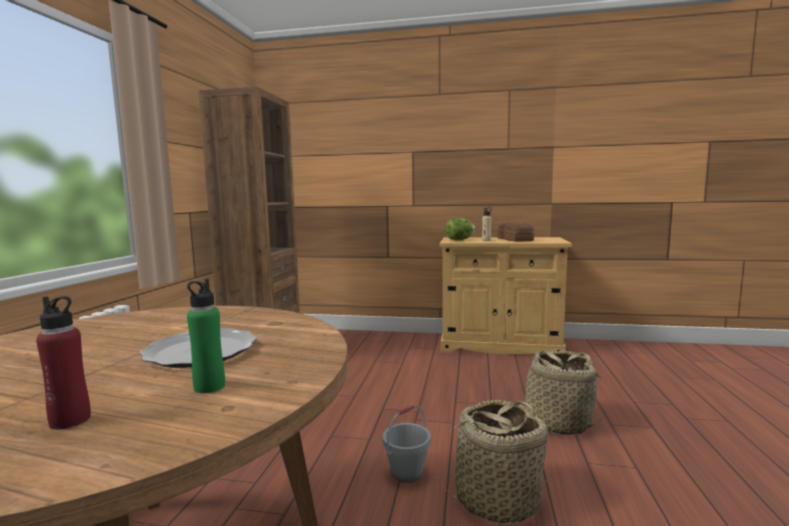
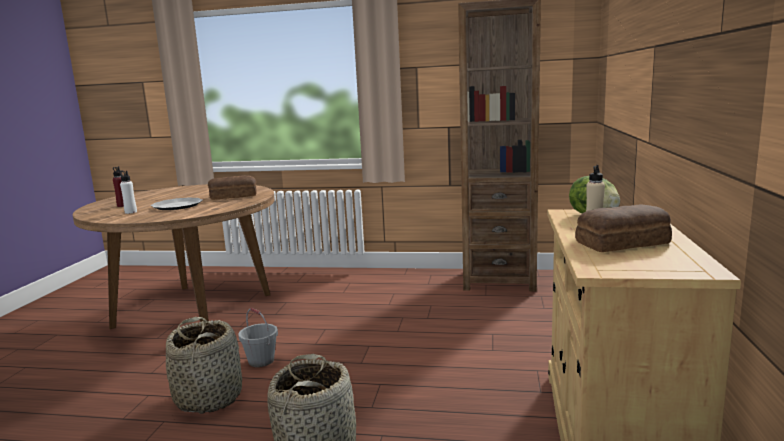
camera: 90 degrees right, 5 degrees up
green bottle [187,279,225,393] -> white bottle [119,171,137,214]
none -> bread [208,175,257,200]

